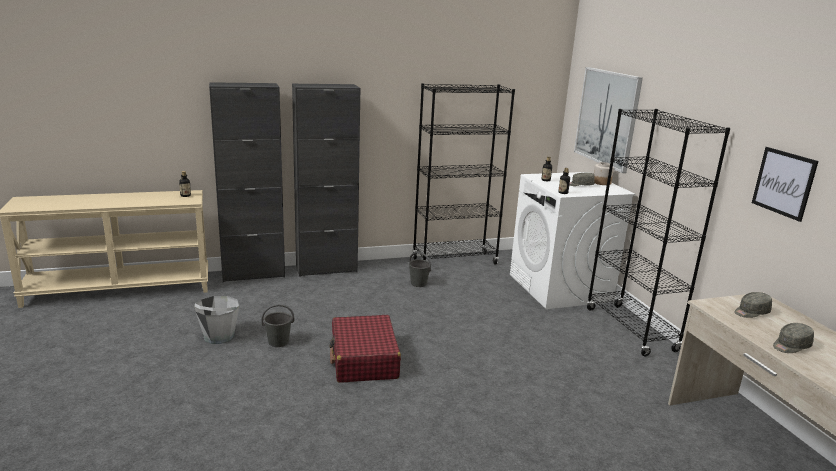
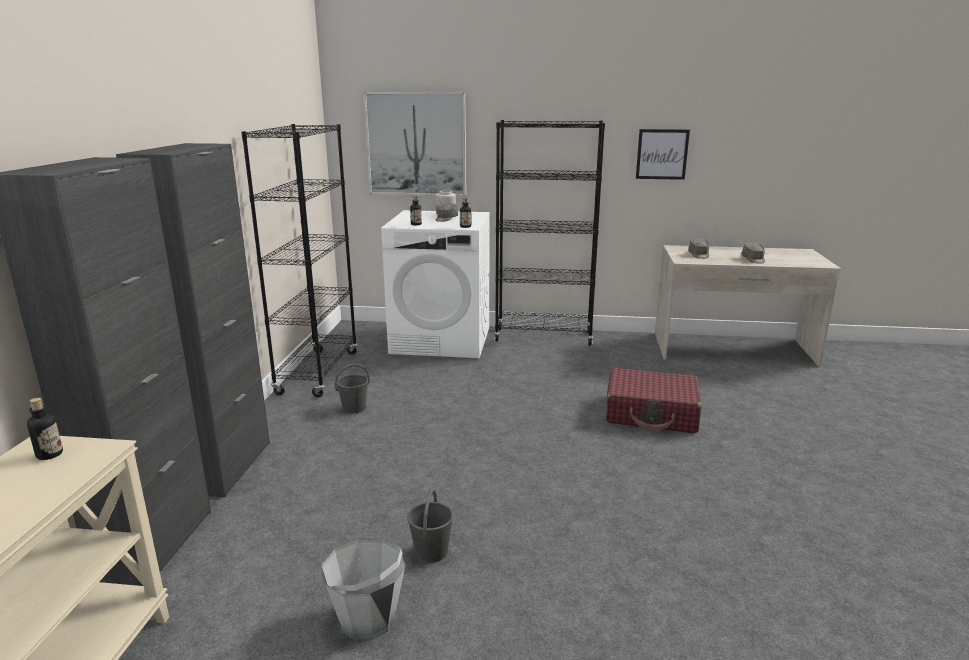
camera: 65 degrees left, 0 degrees up
red suitcase [329,315,401,383] -> red suitcase moved to [606,368,702,433]

